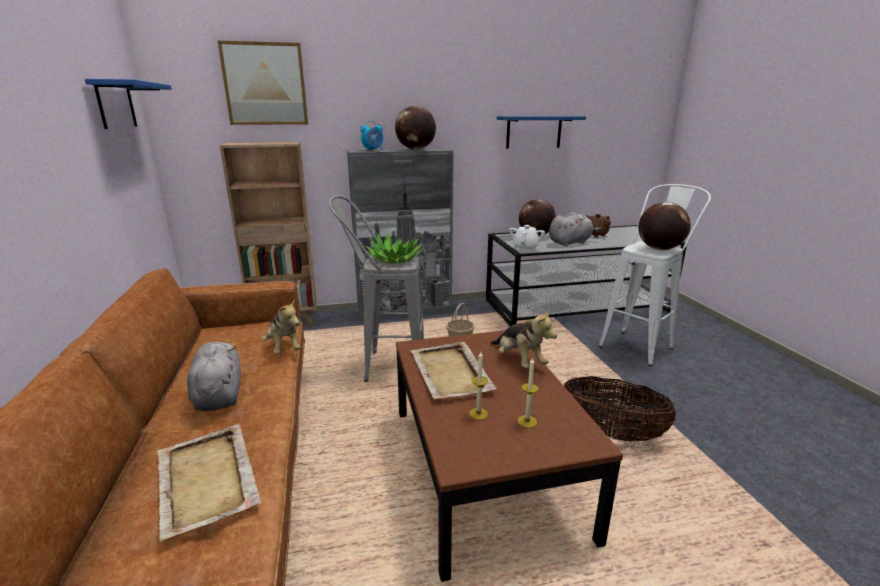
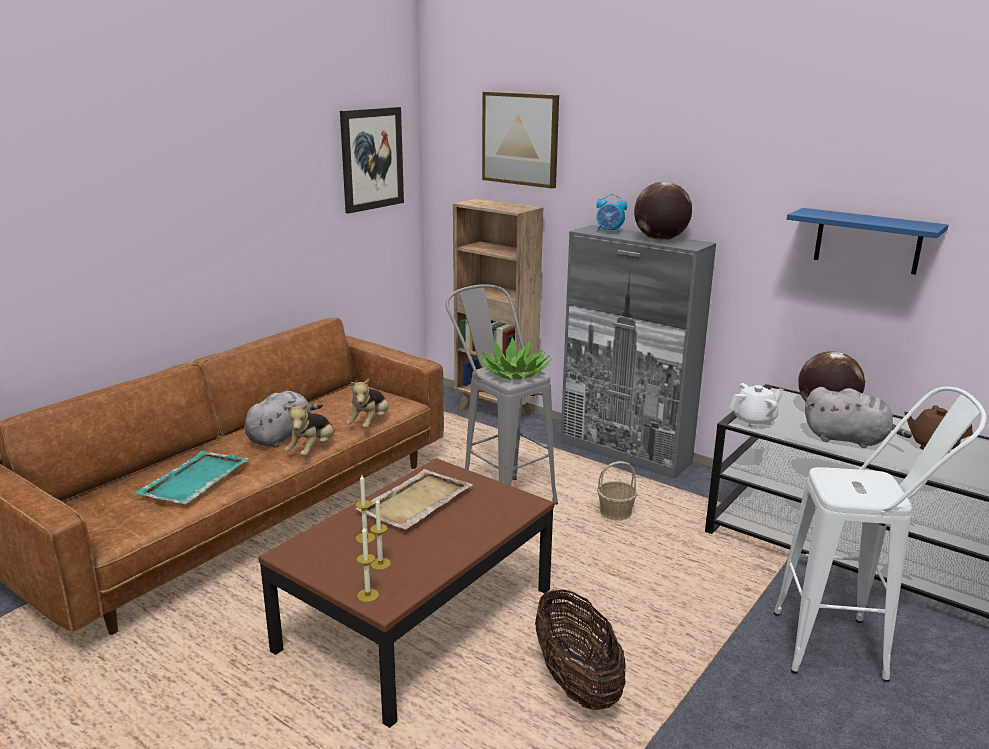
camera: 50 degrees right, 0 degrees up
blue shelf [85,79,172,129] -> picture [340,107,404,214]
beige tray [157,424,261,541] -> turquoise tray [134,451,250,504]
plush toy [491,310,557,368] -> plush toy moved to [285,403,335,456]
globe [638,202,691,250] -> none
none -> candle [356,527,379,602]

